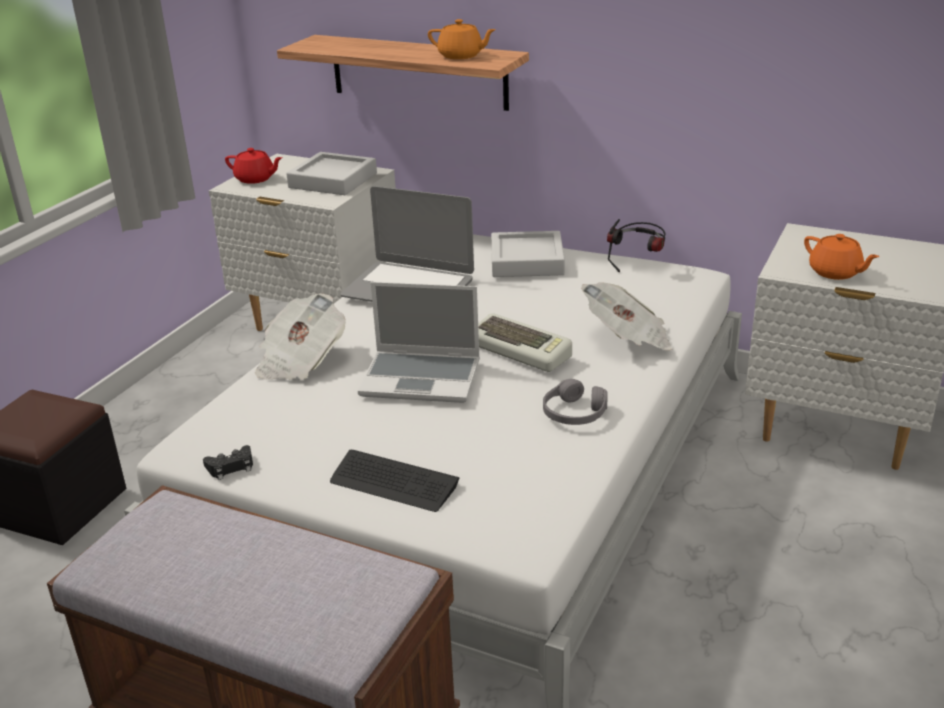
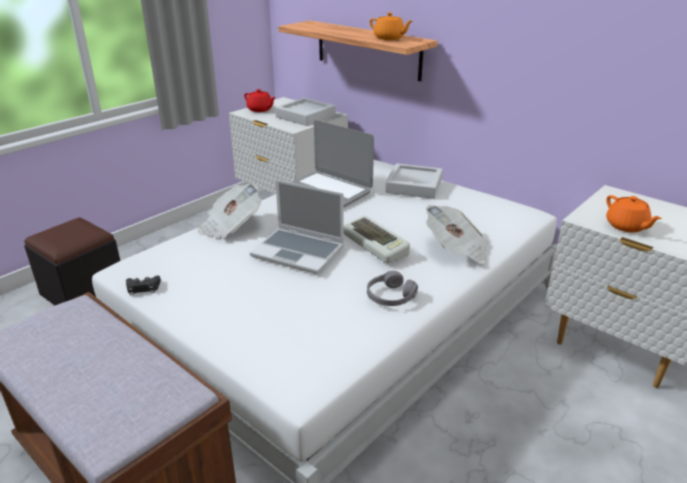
camera: 15 degrees right, 0 degrees up
keyboard [330,450,459,512] -> none
headphones [607,219,665,272] -> none

